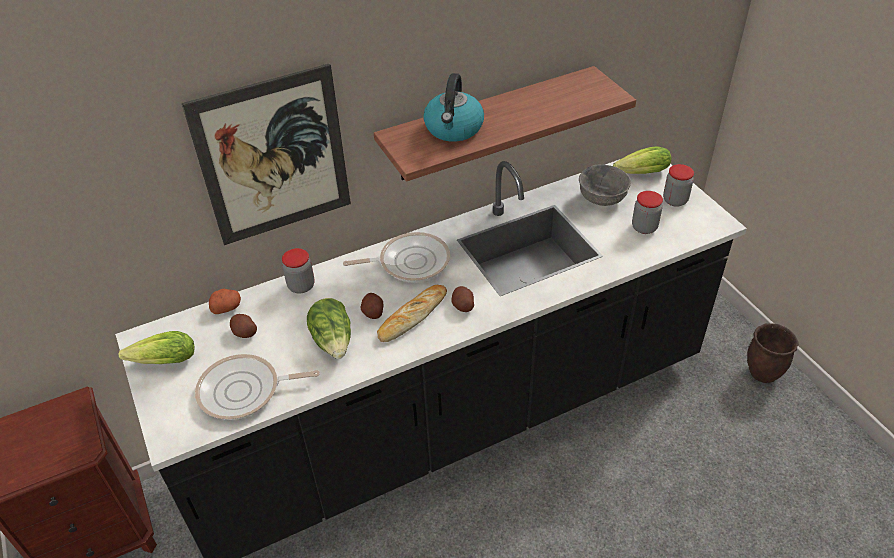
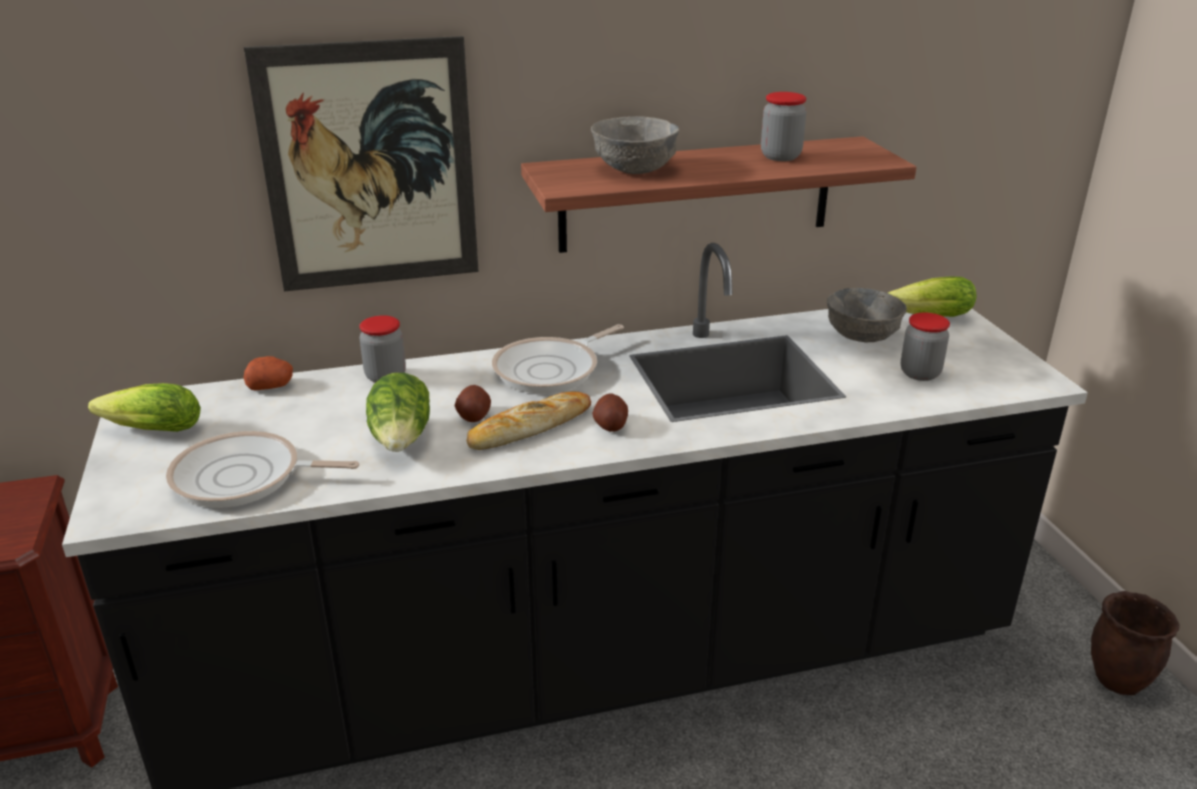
camera: 10 degrees right, 15 degrees down
potato [230,314,257,338] -> none
frying pan [343,232,450,283] -> frying pan turned 135 degrees clockwise [492,324,624,394]
kettle [423,73,484,142] -> grey bowl [591,116,679,174]
jar [663,164,694,207] -> jar moved to [761,92,807,161]

